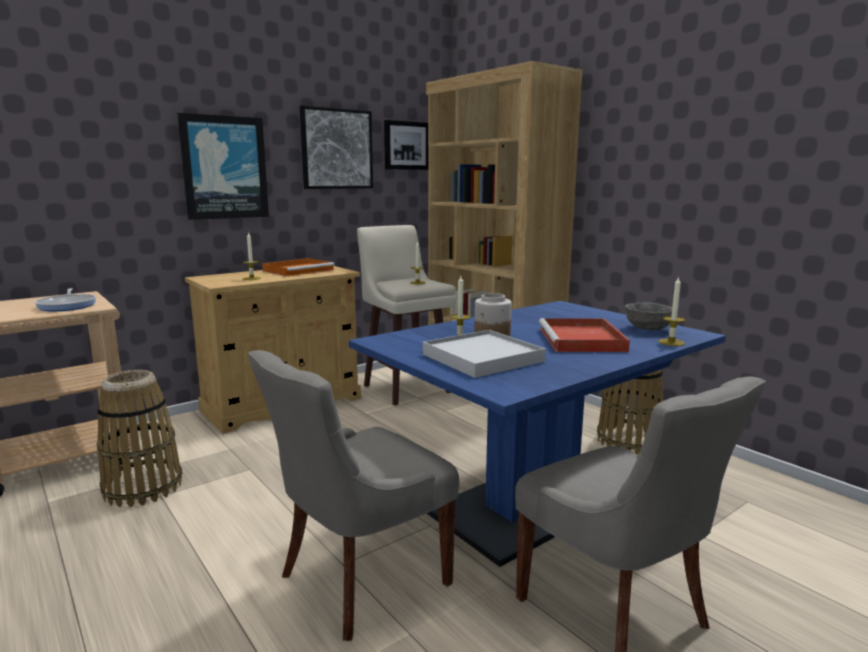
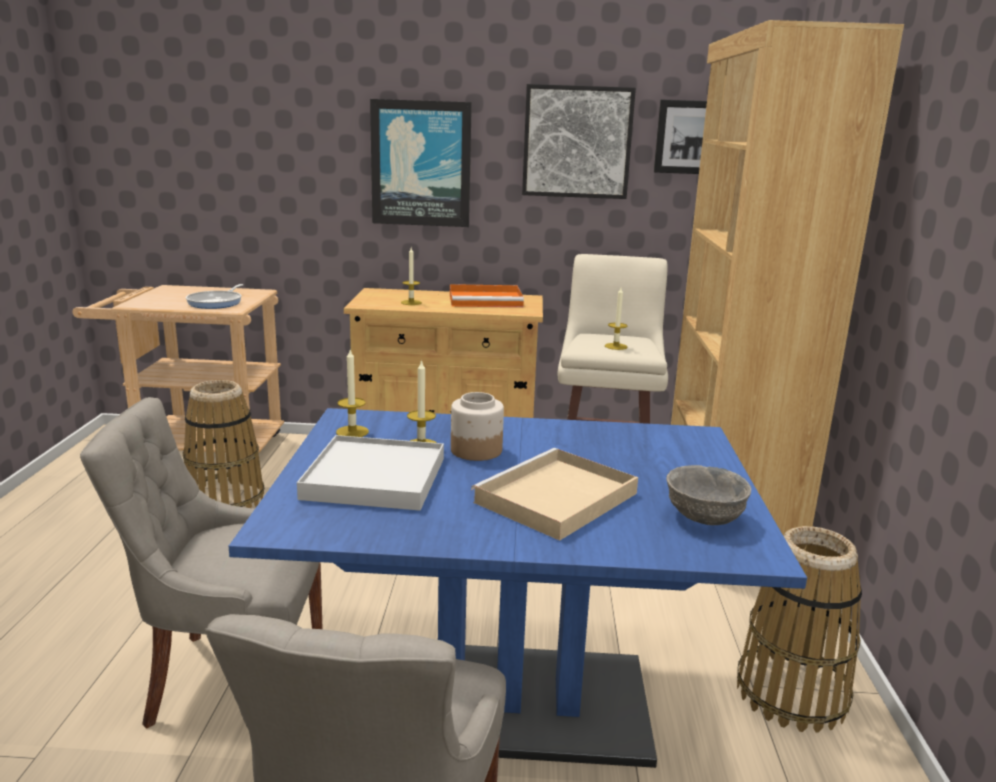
camera: 40 degrees right, 5 degrees up
red tray [539,318,630,352] -> beige tray [471,448,638,541]
candle [658,276,686,346] -> candle moved to [336,350,369,437]

